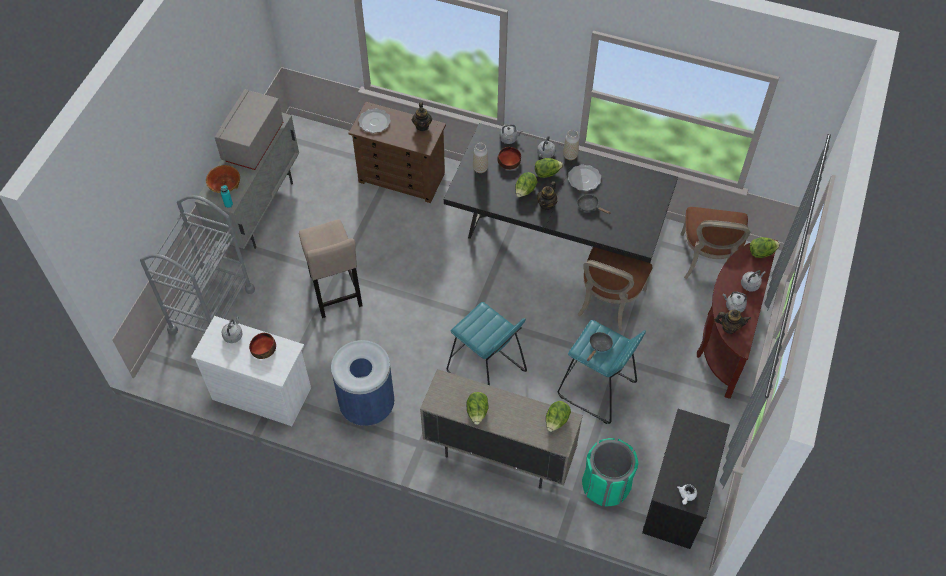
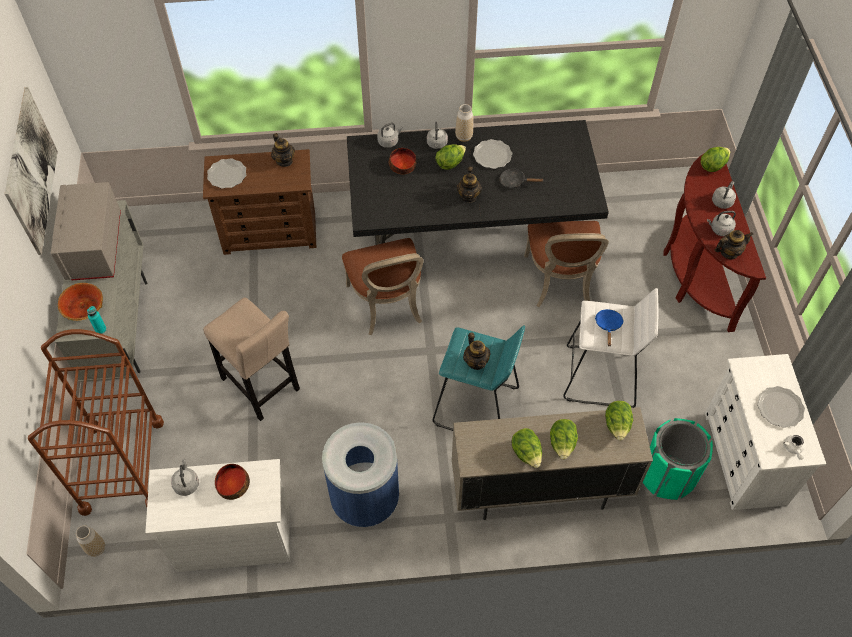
camera: 25 degrees left, 0 degrees up
grey cart [140,195,255,335] -> brown cart [28,329,164,516]
vase [473,143,488,173] -> vase moved to [76,525,105,557]
lettuce [515,172,538,197] -> lettuce moved to [550,419,578,460]
turquoise stool [558,320,646,424] -> white stool [563,288,659,408]
black frying pan [587,332,613,361] -> blue frying pan [595,309,624,346]
black dresser [642,409,730,549] -> white dresser [705,354,826,510]
brown chair [680,207,750,279] -> brown chair moved to [342,238,423,335]
none -> picture [5,87,58,255]
none -> teapot [463,332,490,370]
none -> plate [757,386,805,428]

